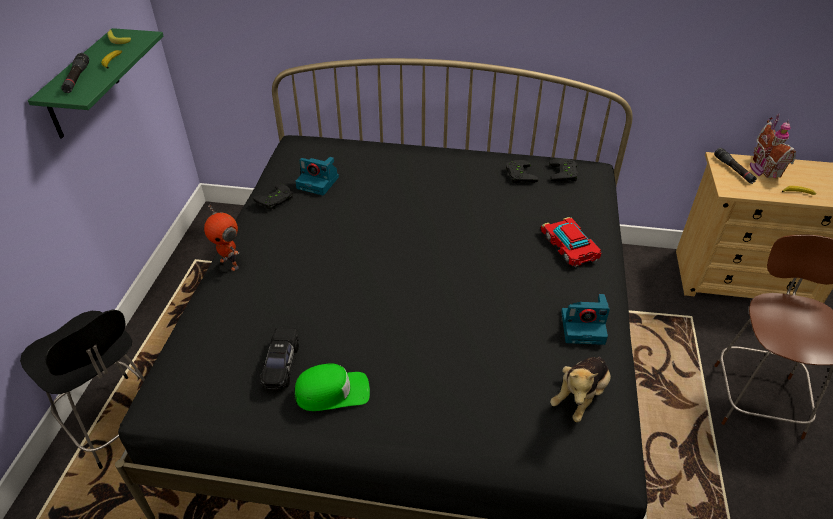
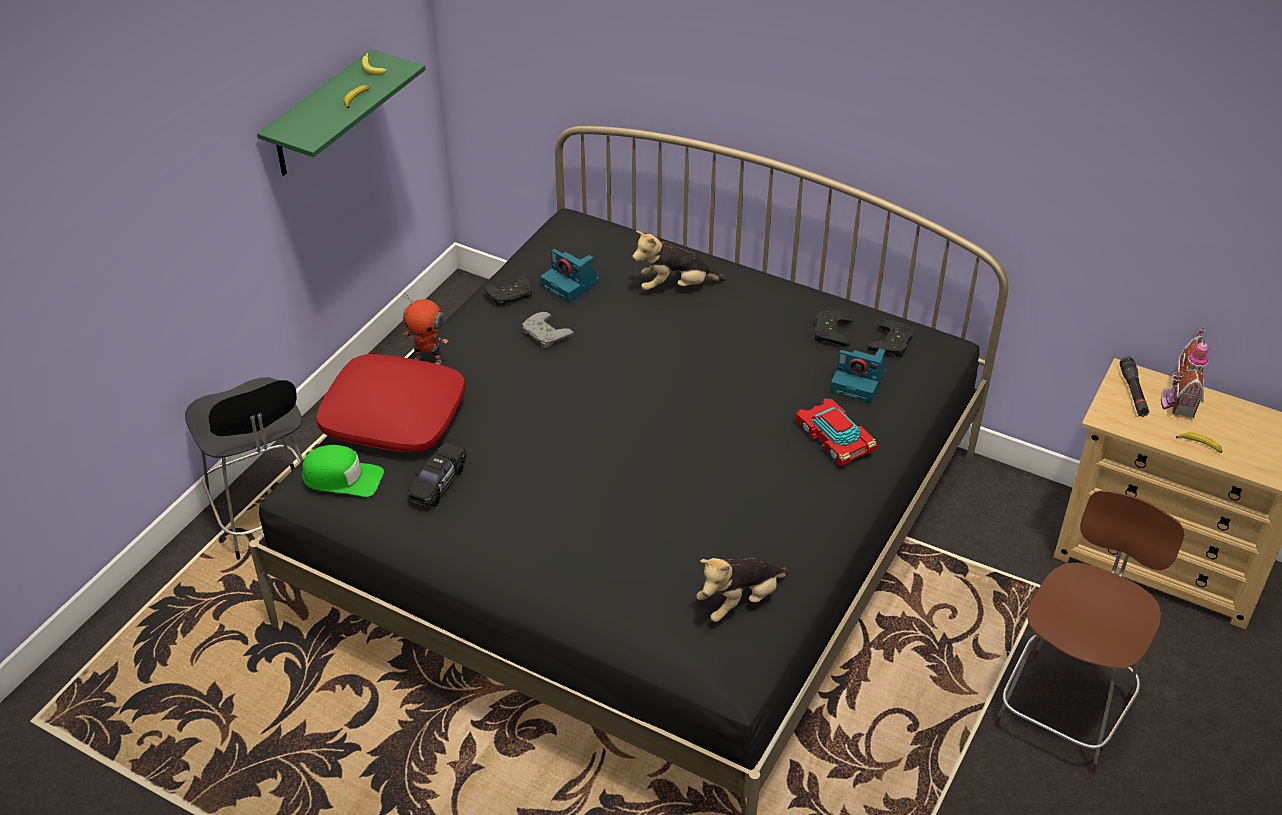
camera: 20 degrees right, 0 degrees up
black flashlight [61,53,89,93] -> none
toy robot [204,204,239,271] -> toy robot turned 45 degrees counterclockwise [403,293,448,365]
green cap [294,363,370,411] -> green cap moved to [302,445,384,497]
toy car [541,217,602,267] -> toy car turned 150 degrees clockwise [796,398,877,466]
camera [561,294,610,345] -> camera moved to [830,348,885,403]
none -> red pillow [316,354,465,452]
none -> grey game controller [522,312,574,348]
none -> plush toy [632,231,726,290]

